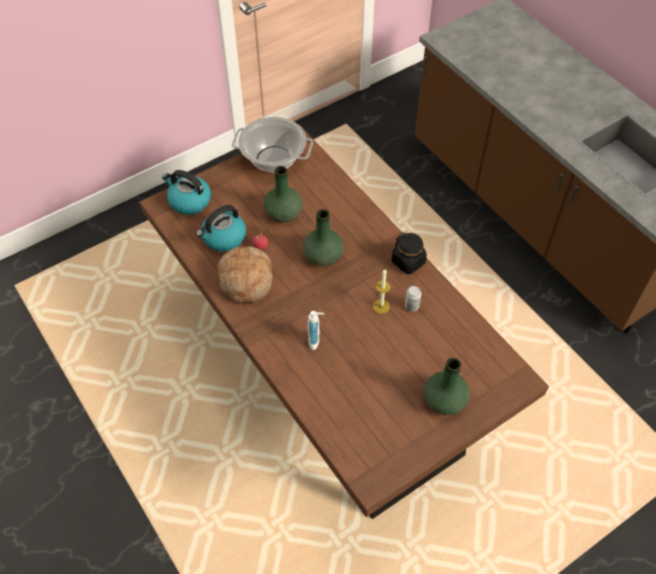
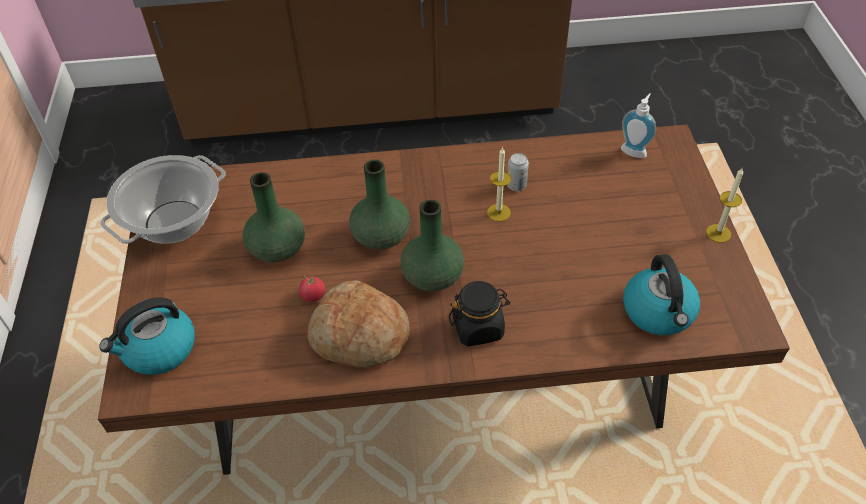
camera: 60 degrees left, 5 degrees down
kettle [196,205,246,251] -> kettle moved to [623,254,700,335]
soap dispenser [308,311,325,350] -> soap dispenser moved to [621,93,656,158]
black jar [391,232,427,274] -> black jar moved to [449,281,510,347]
green vase [423,358,470,415] -> green vase moved to [400,200,464,291]
none -> candle [706,168,743,243]

